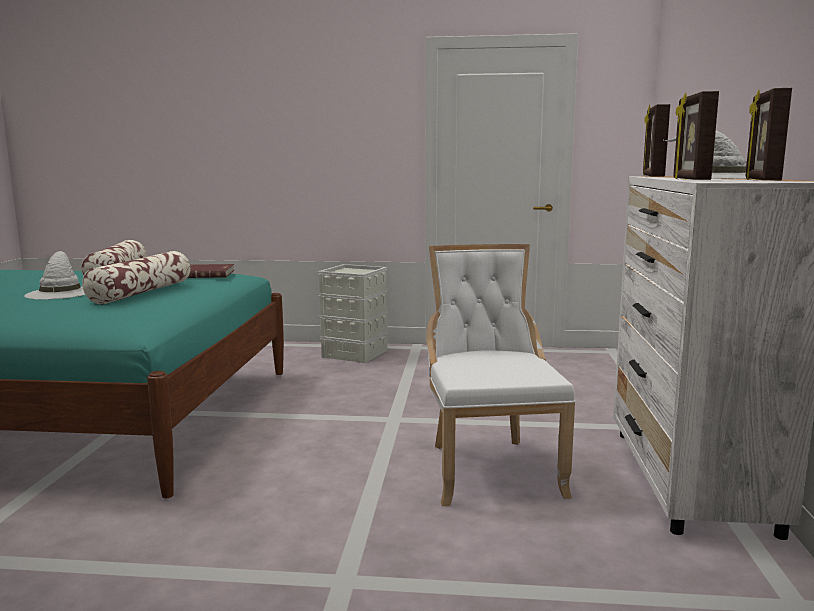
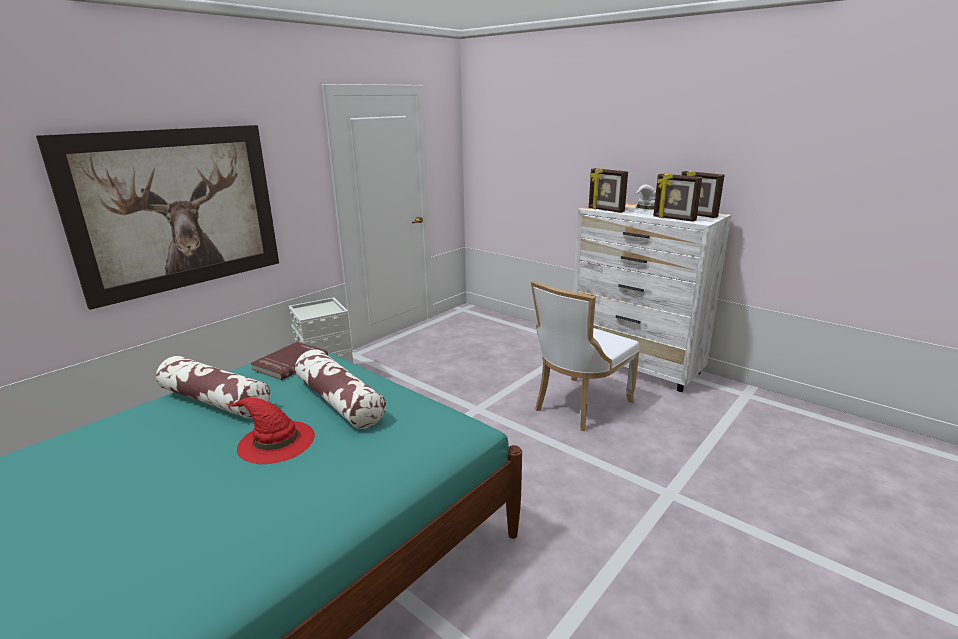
camera: 55 degrees left, 10 degrees up
white hat [24,251,85,300] -> red hat [226,397,315,464]
white chair [426,244,576,506] -> white chair turned 75 degrees counterclockwise [531,281,639,431]
none -> picture [36,125,279,310]

